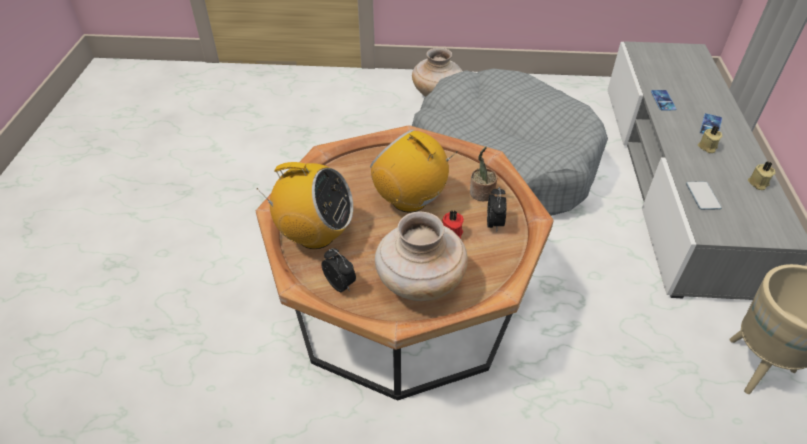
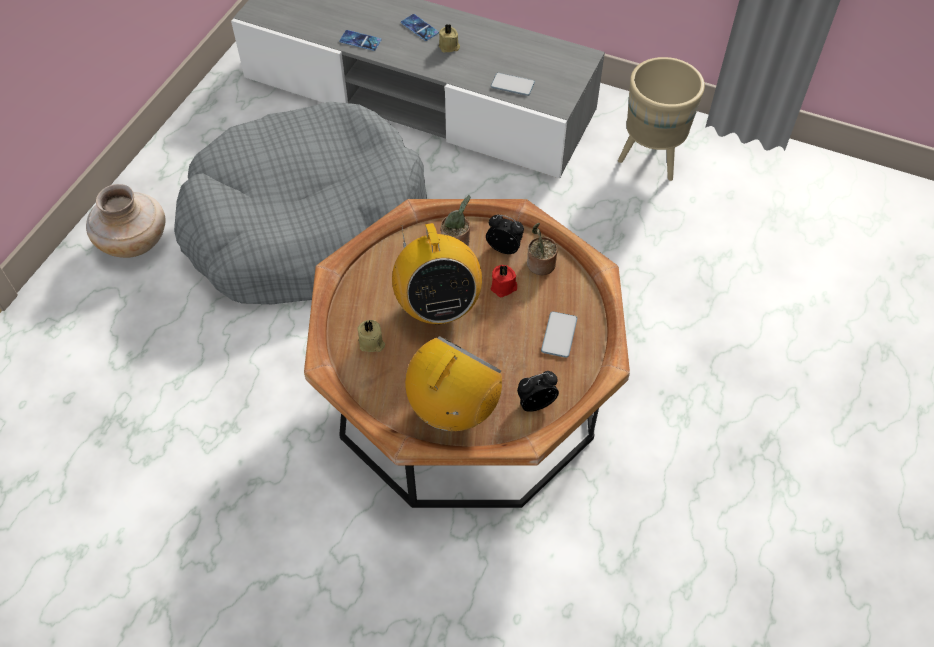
camera: 70 degrees left, 10 degrees up
radio [370,129,458,213] -> radio turned 75 degrees counterclockwise [392,223,482,325]
beige vase [375,211,468,301] -> phone [541,311,577,358]
beige candle [748,162,775,190] -> beige candle moved to [357,320,385,352]
none -> potted plant [527,223,558,275]

